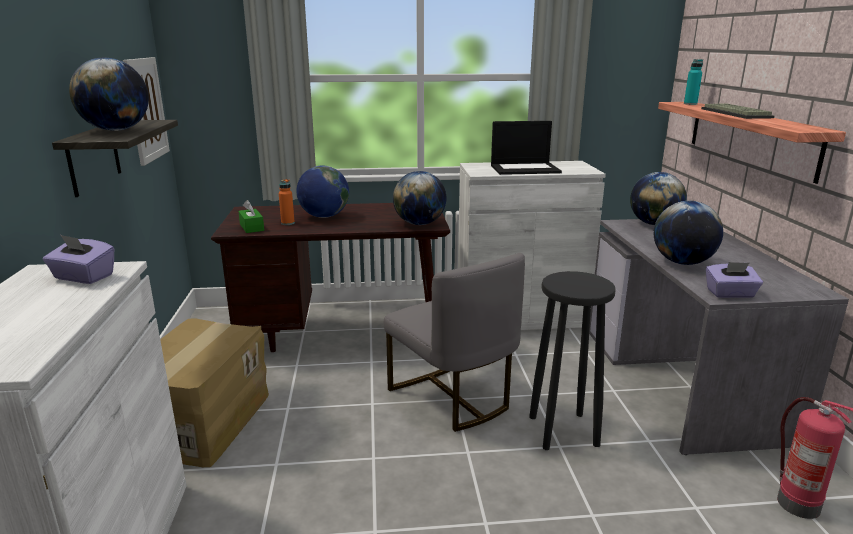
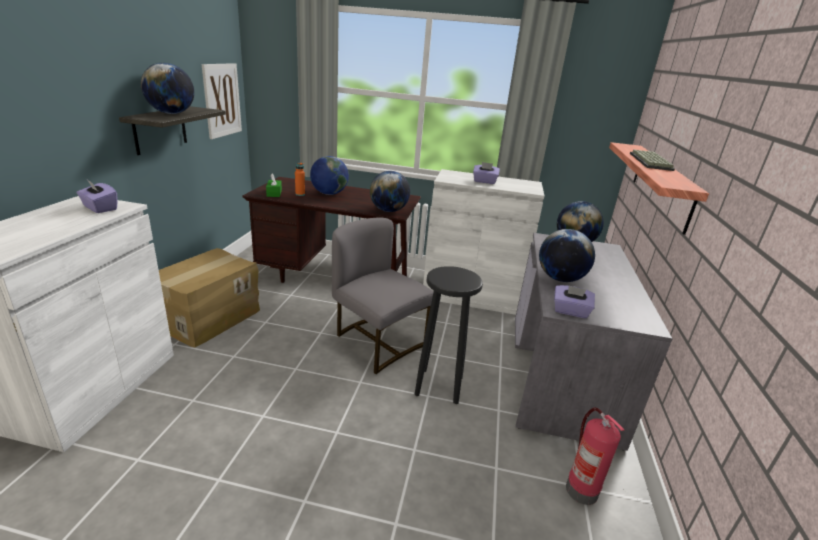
camera: 15 degrees right, 5 degrees up
grey chair [384,253,525,432] -> grey chair turned 150 degrees clockwise [332,217,434,374]
laptop [491,121,562,175] -> purple tissue box [473,162,500,184]
turquoise bottle [684,59,703,105] -> none

